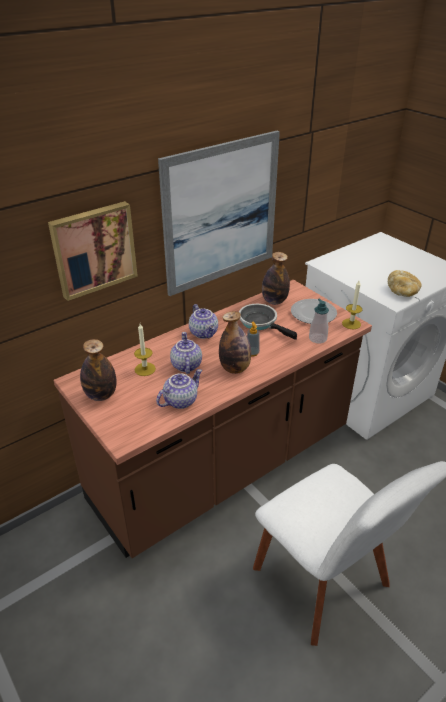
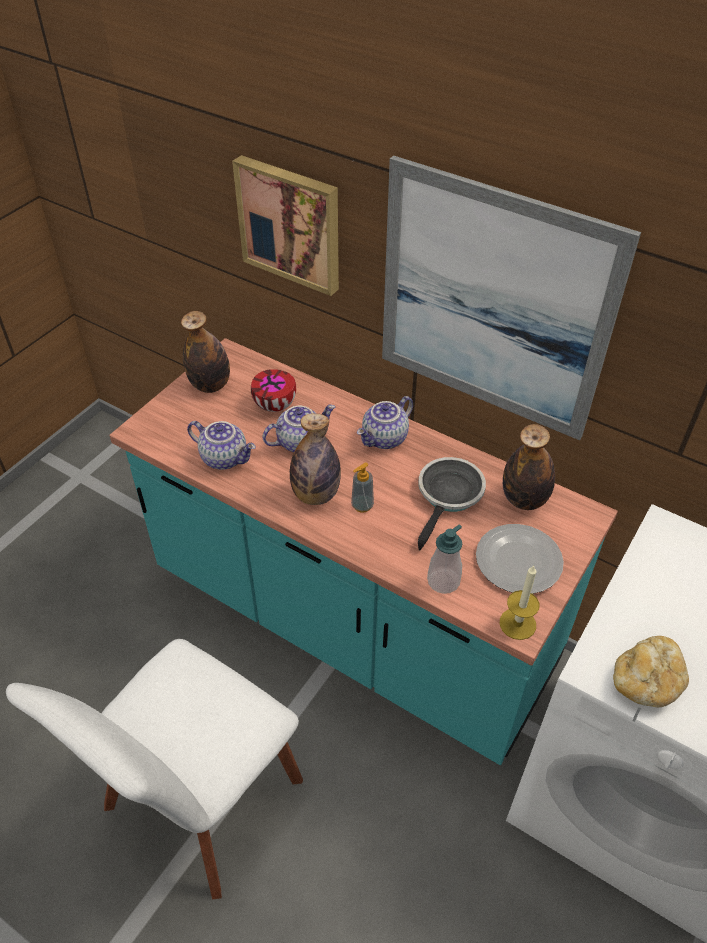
camera: 70 degrees right, 10 degrees up
brown counter [53,280,372,558] -> turquoise counter [109,338,618,765]
candle [134,324,156,376] -> bowl [251,369,296,412]

